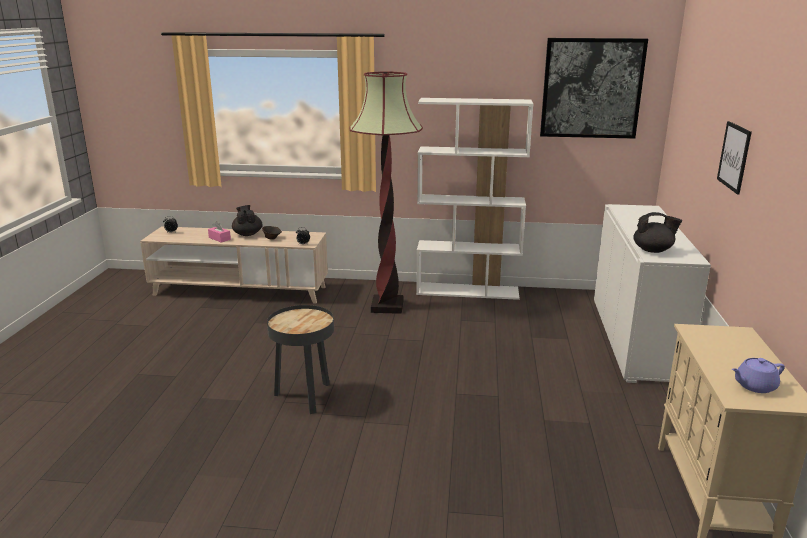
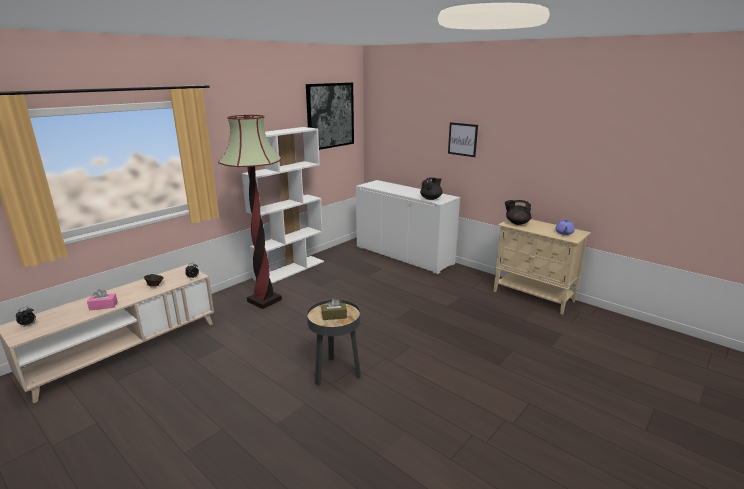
camera: 55 degrees left, 0 degrees up
black teapot [232,205,263,236] -> black teapot moved to [505,200,532,225]
none -> brown tissue box [322,298,347,320]

